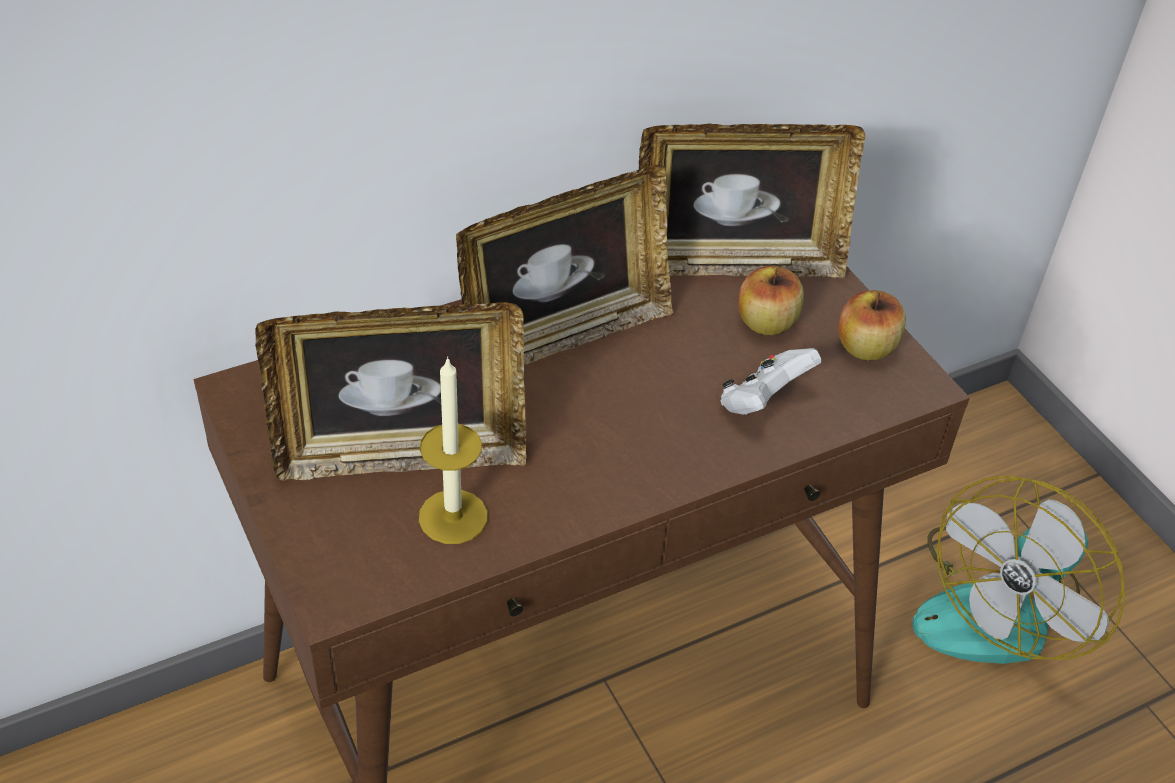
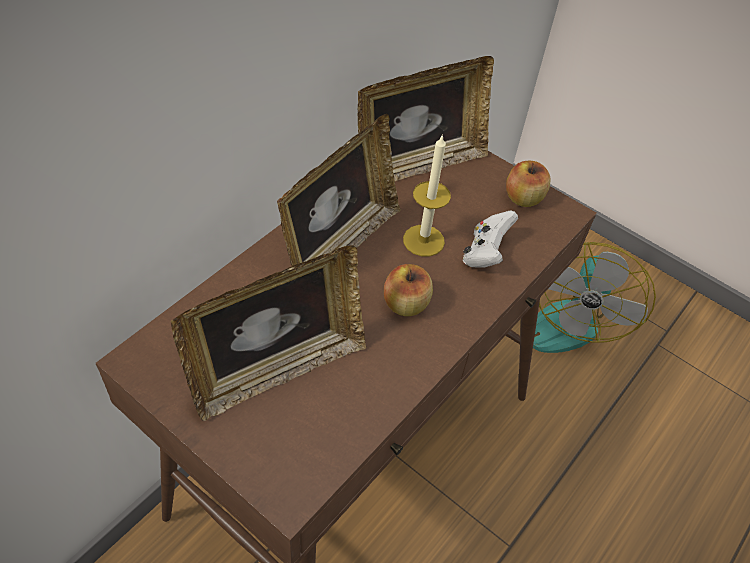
camera: 25 degrees left, 5 degrees up
candle [419,356,488,544] -> candle moved to [403,134,451,257]
apple [739,266,804,335] -> apple moved to [384,264,433,316]

